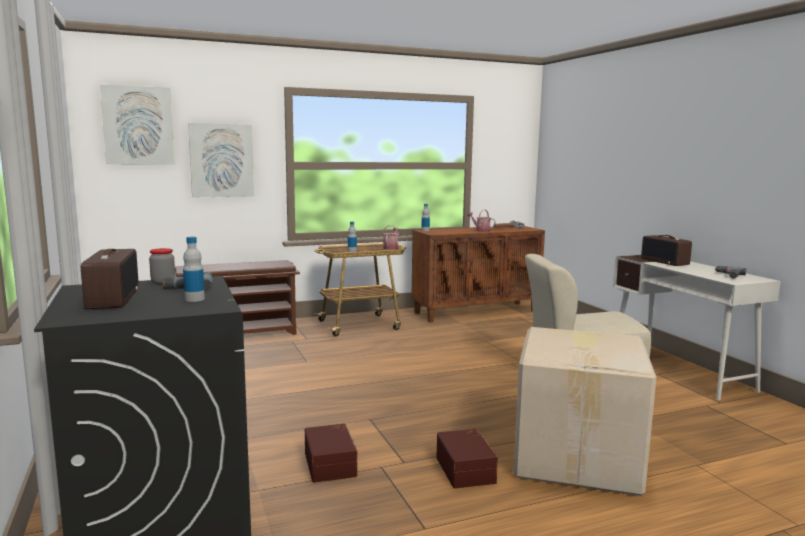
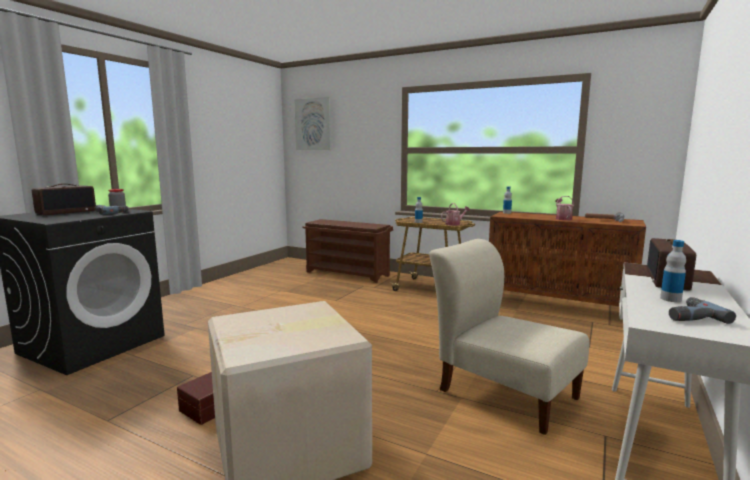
camera: 50 degrees right, 0 degrees up
bottle [183,237,205,302] -> bottle moved to [660,240,686,302]
picture [188,123,254,197] -> none
brown storage box [305,424,357,483] -> none

